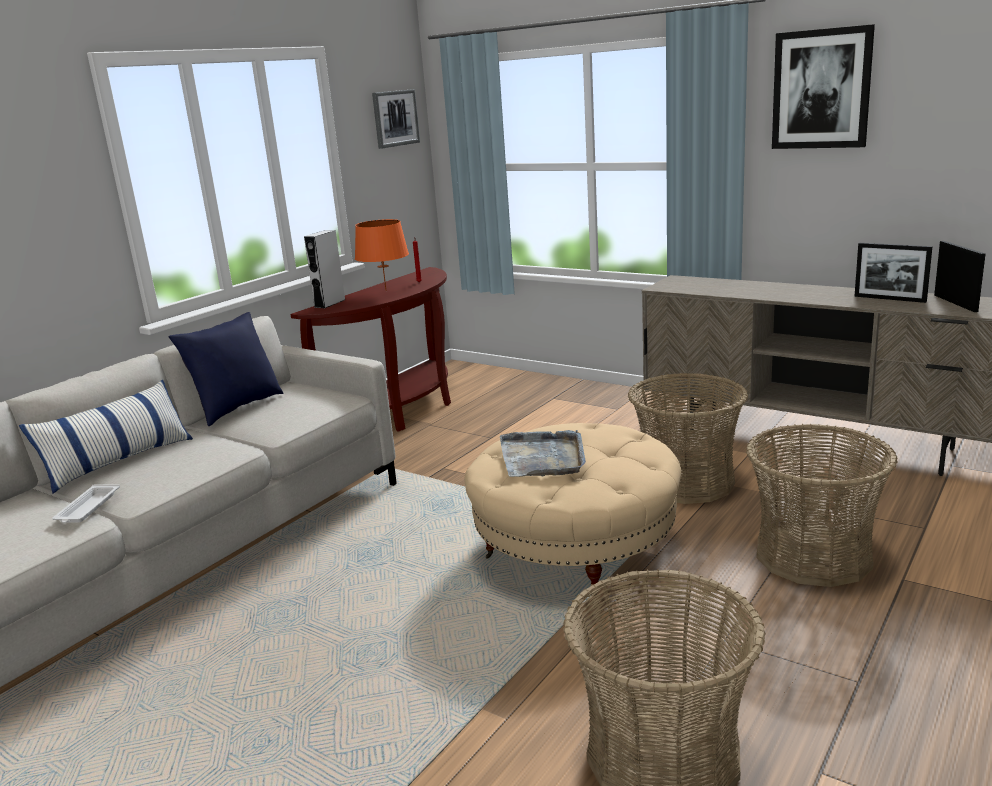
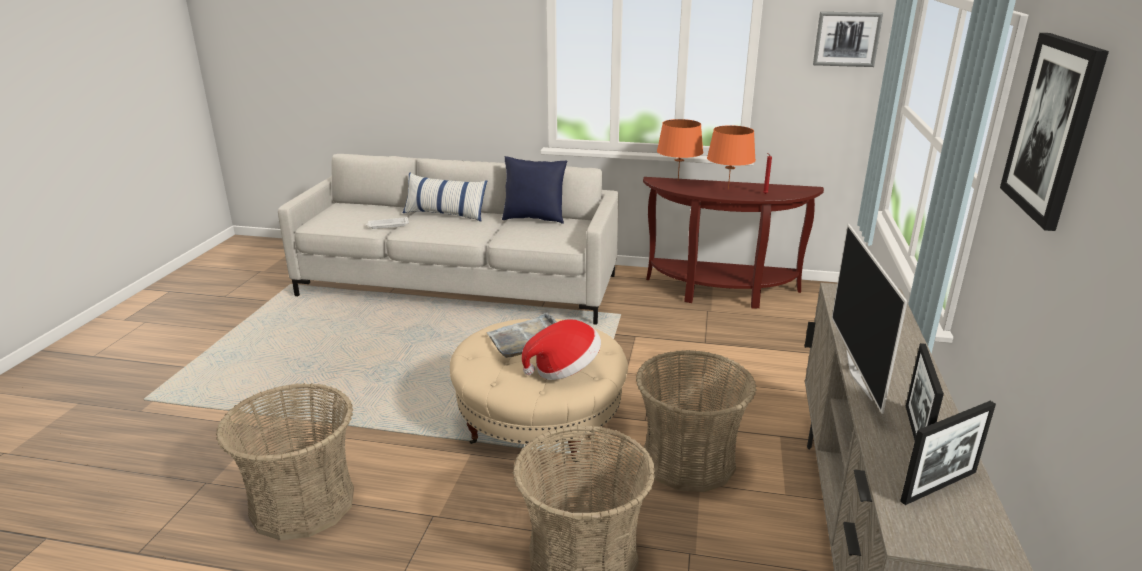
camera: 65 degrees right, 5 degrees up
grey speaker [304,230,345,308] -> orange table lamp [657,119,703,181]
none -> hat [522,319,601,380]
none -> television [832,224,908,414]

